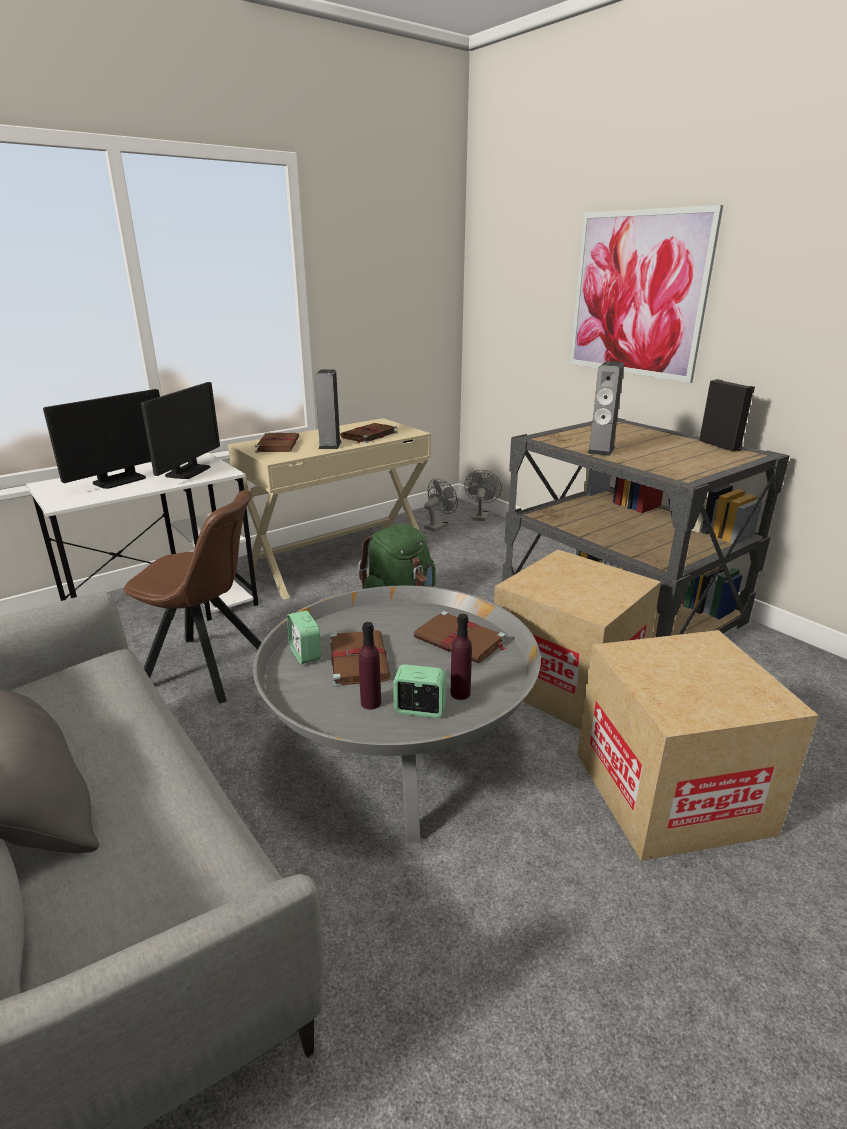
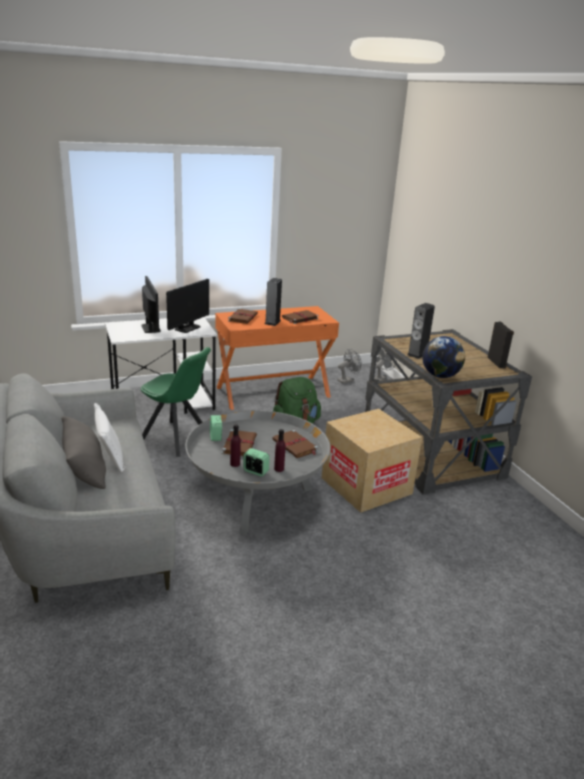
camera: 15 degrees right, 0 degrees up
monitor [43,389,160,489] -> monitor turned 75 degrees counterclockwise [141,276,161,333]
brown chair [124,490,262,704] -> green chair [141,347,211,457]
beige desk [228,418,431,600] -> orange desk [215,306,339,410]
picture [570,205,723,383] -> none
cardboard box [577,630,819,861] -> none
none -> white pillow [94,403,125,472]
none -> globe [422,336,465,378]

